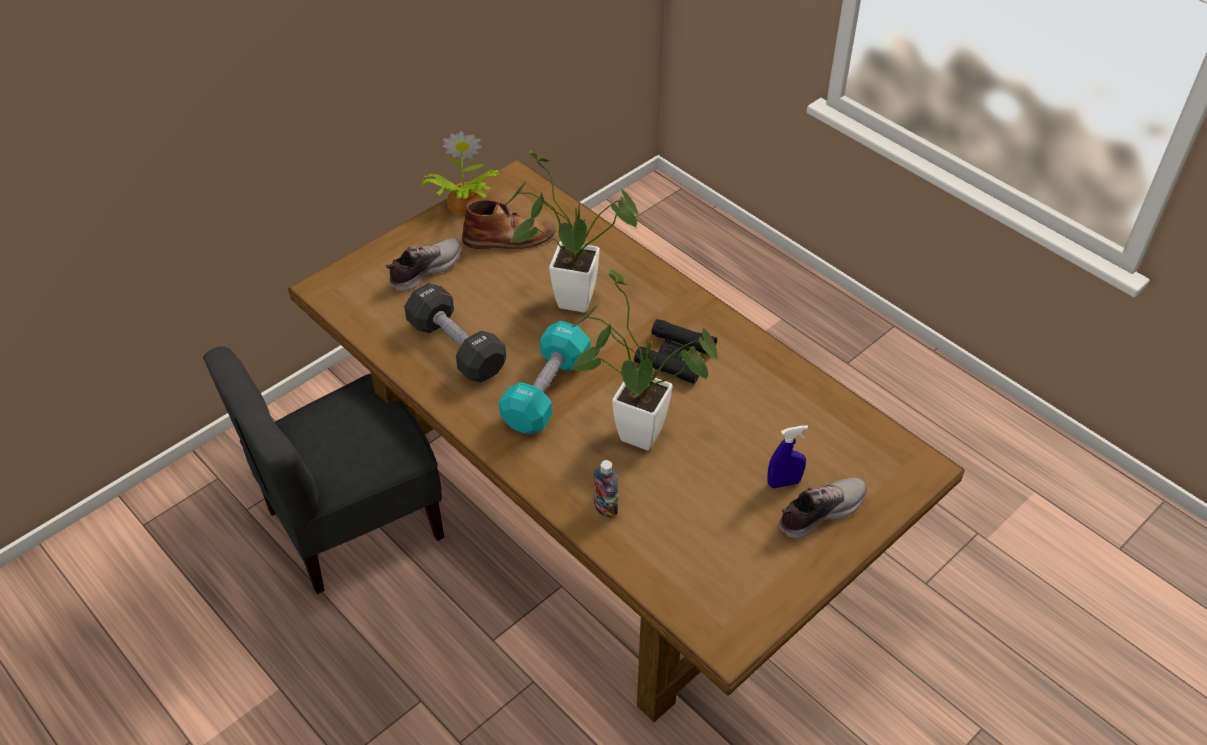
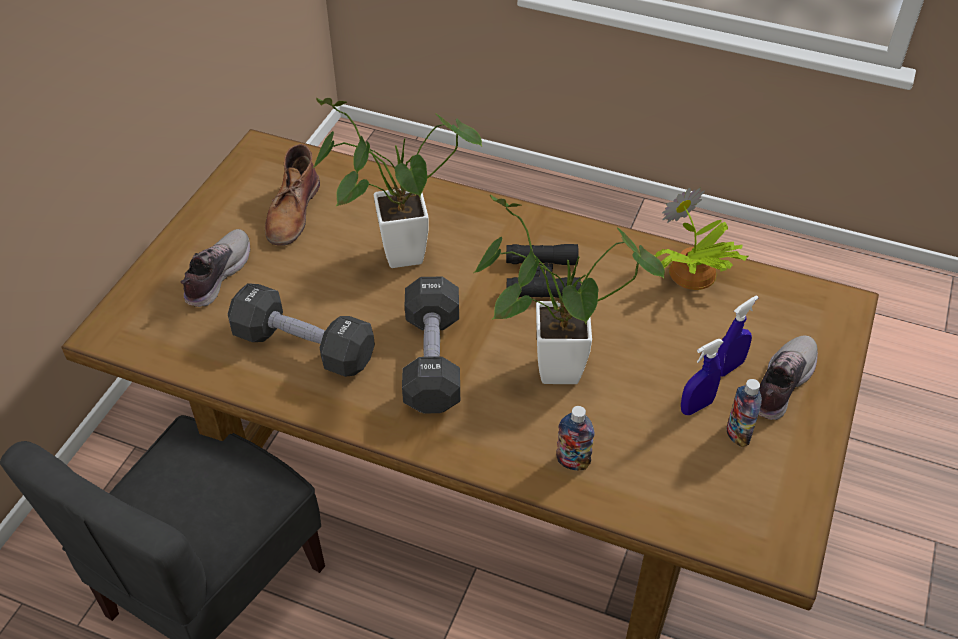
camera: 25 degrees left, 0 degrees up
potted plant [421,131,499,215] -> potted plant moved to [654,188,749,290]
brown boot [462,200,555,249] -> brown boot turned 135 degrees clockwise [265,144,320,245]
turquoise dumbbell [499,321,590,434] -> black dumbbell [402,277,460,413]
none -> blue spray bottle [681,339,724,415]
none -> bottle [726,379,762,447]

